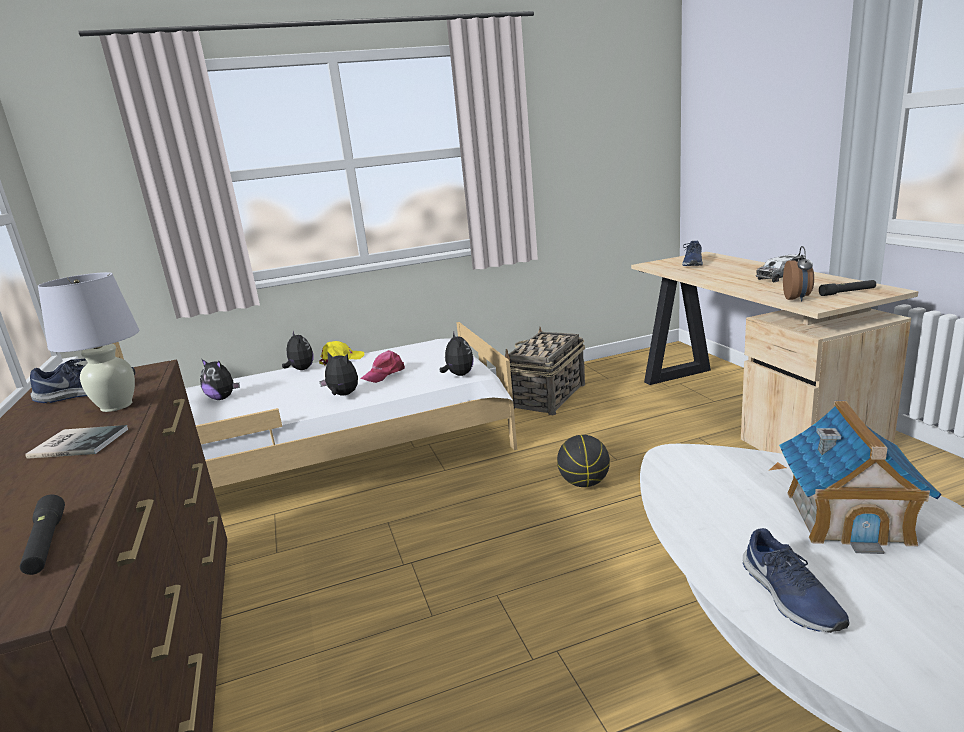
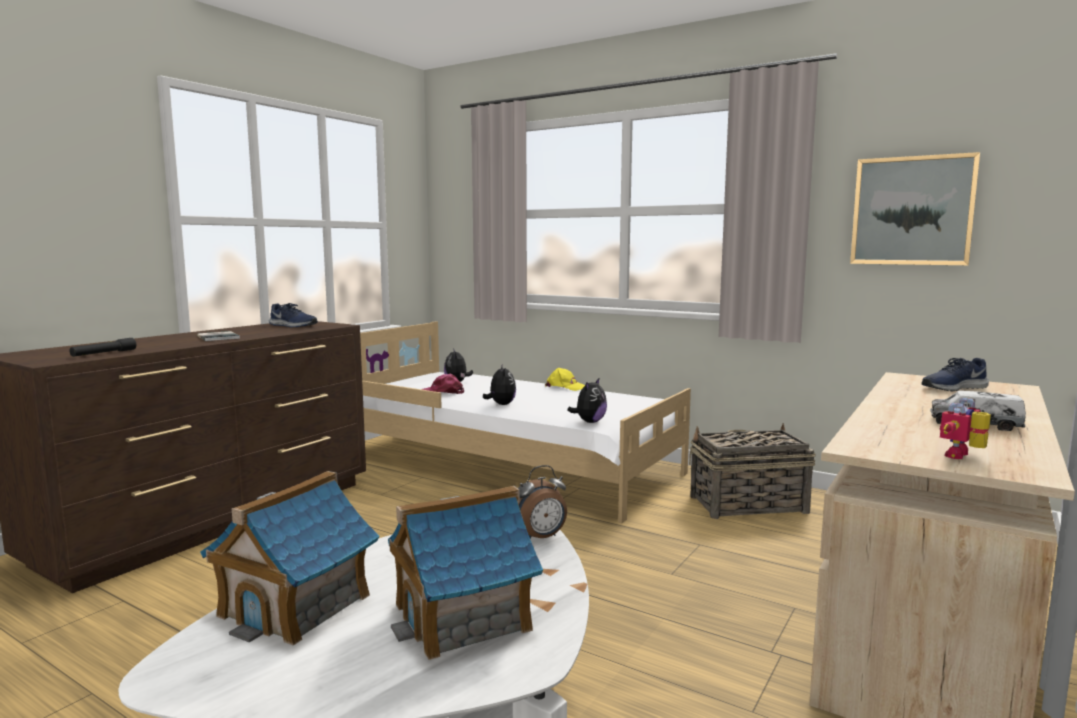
camera: 50 degrees right, 10 degrees down
white table lamp [38,272,140,412] -> none
plush toy [282,330,313,370] -> none
pink cap [360,350,405,383] -> pink cap moved to [421,374,464,394]
basketball [557,435,610,487] -> none
blue shoe [743,528,850,633] -> toy house [200,471,380,645]
alarm clock [783,246,814,302] -> alarm clock moved to [518,465,567,538]
black flashlight [819,280,876,296] -> toy robot [940,398,991,459]
none -> picture [850,152,980,265]

